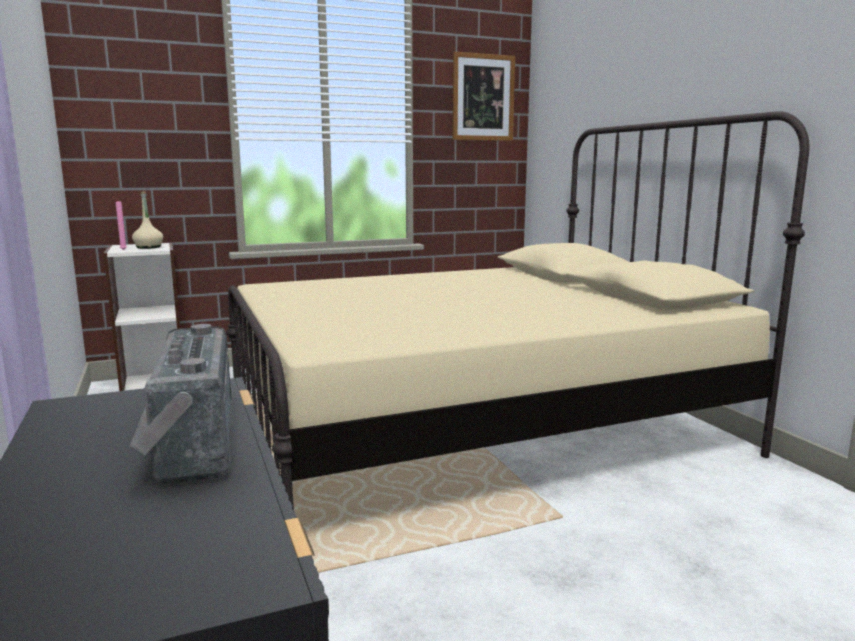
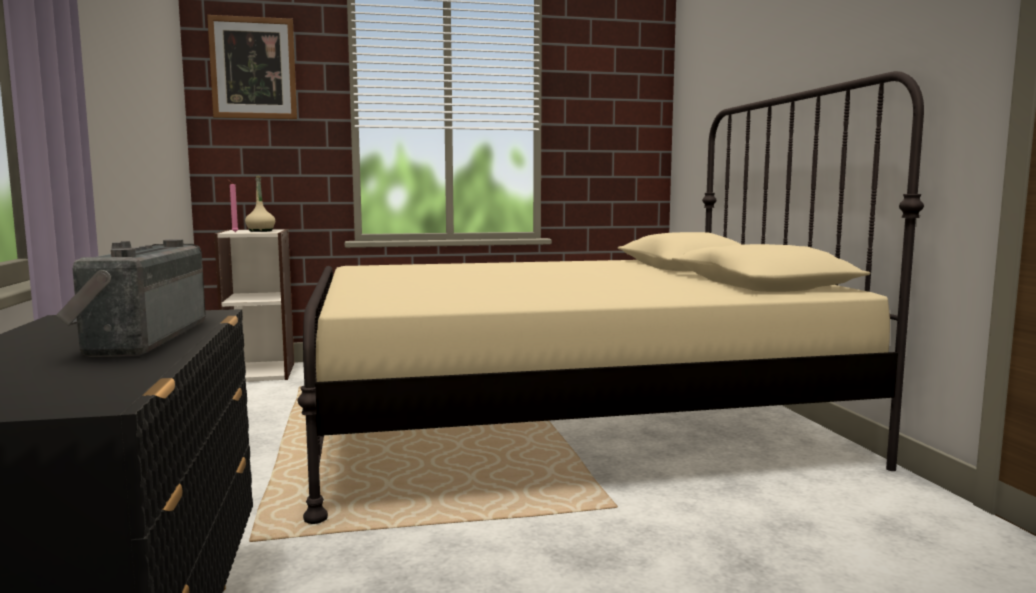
camera: 10 degrees right, 5 degrees down
picture [452,52,515,141] -> picture moved to [207,15,297,119]

